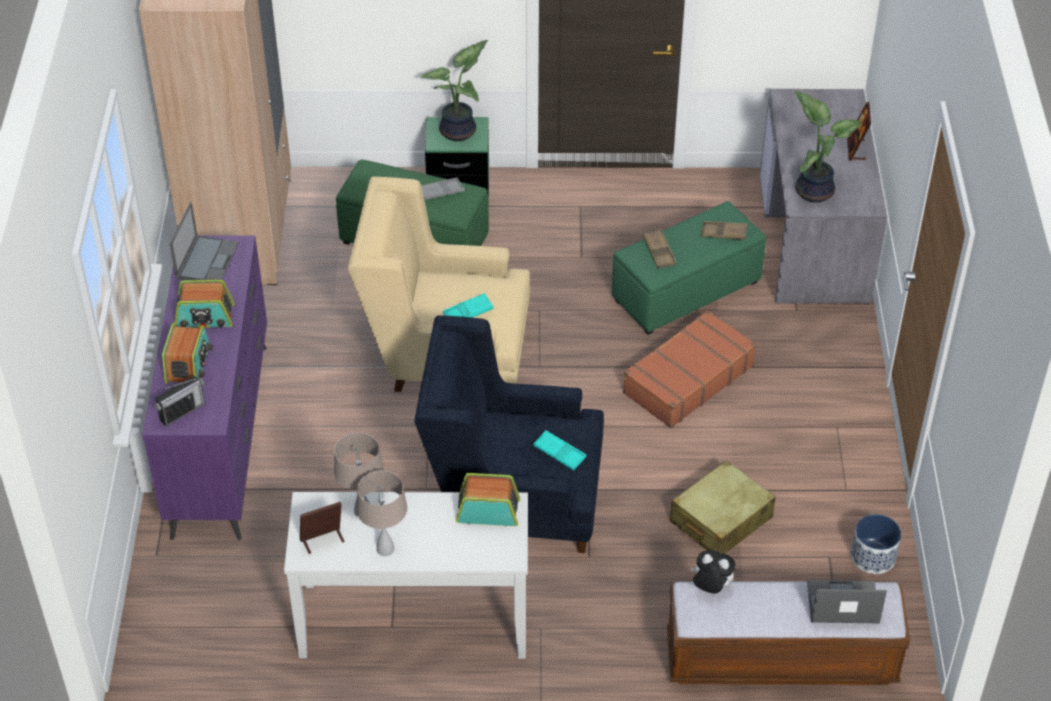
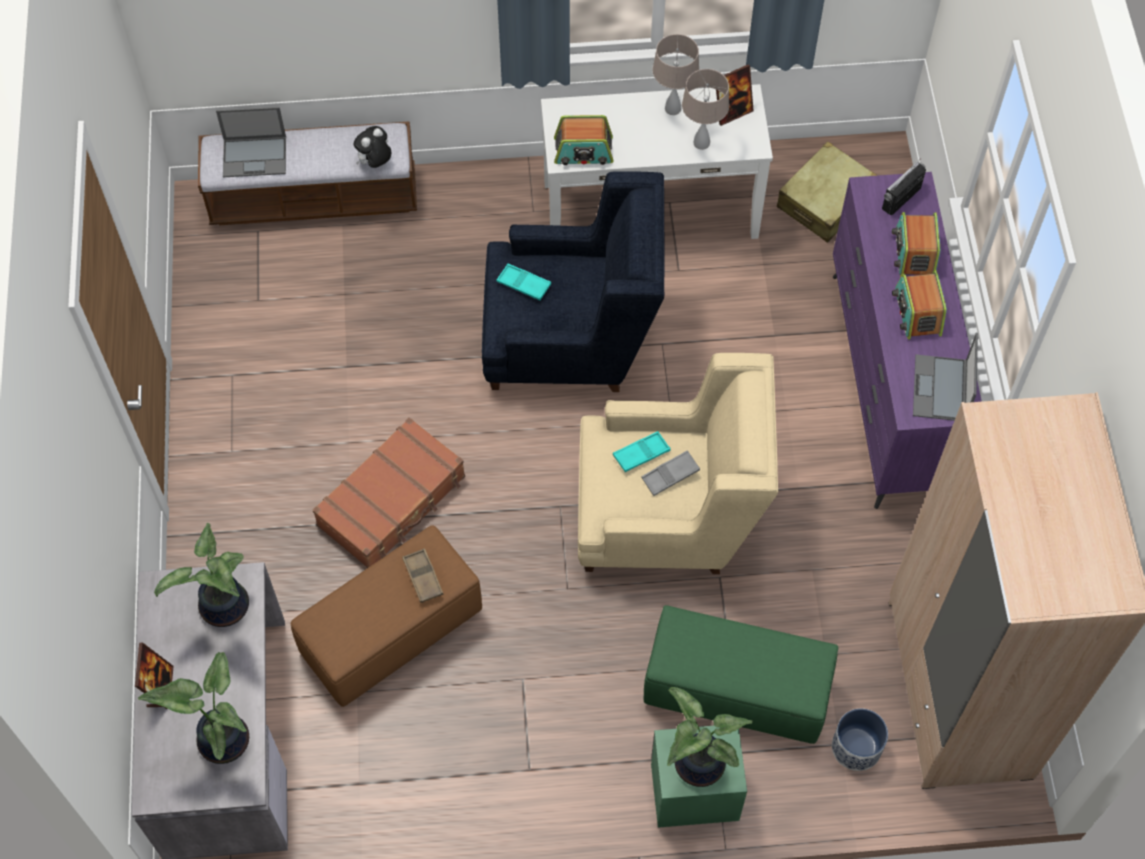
camera: 175 degrees right, 15 degrees up
radio [175,280,235,328] -> radio turned 90 degrees counterclockwise [892,270,947,340]
grey tray [421,178,465,200] -> grey tray moved to [641,450,700,496]
green ottoman [612,201,766,335] -> brown ottoman [291,525,482,707]
beige suitcase [670,460,776,554] -> beige suitcase moved to [777,141,878,243]
plush toy [691,551,735,594] -> plush toy turned 120 degrees clockwise [354,126,391,168]
brown tray [701,221,748,240] -> none
planter [851,514,902,574] -> planter moved to [832,708,888,771]
none -> potted plant [138,652,249,764]

